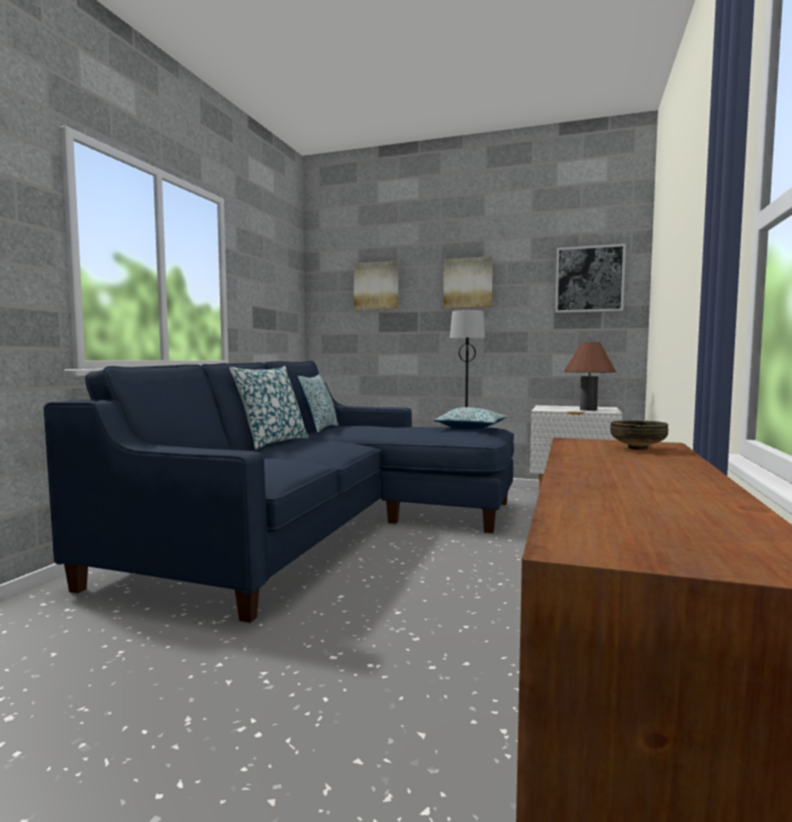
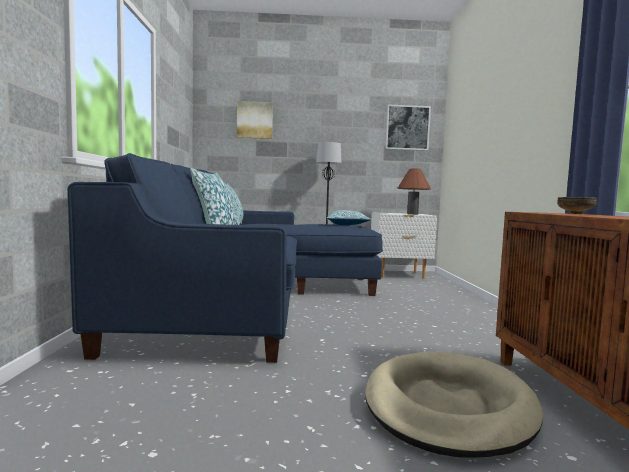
camera: 20 degrees left, 0 degrees up
picture [443,256,493,308] -> none
none -> beige dog bed [365,351,543,458]

